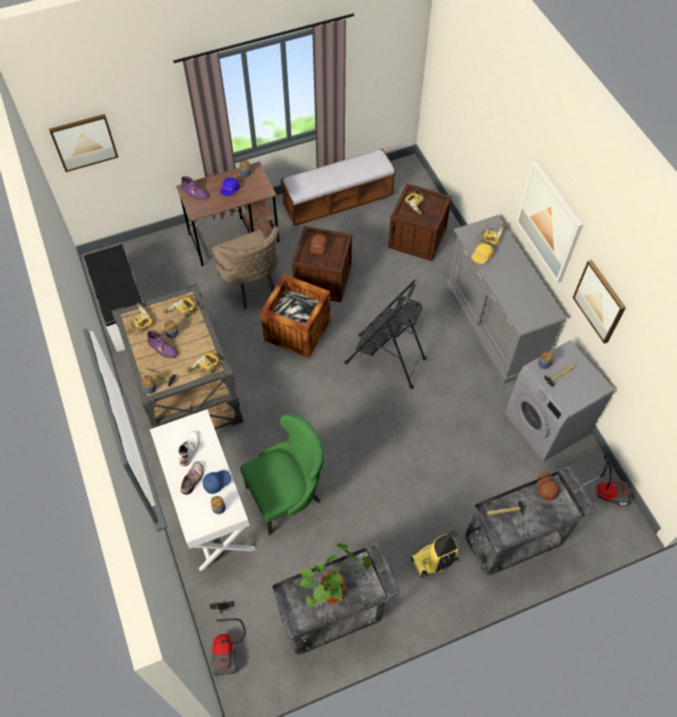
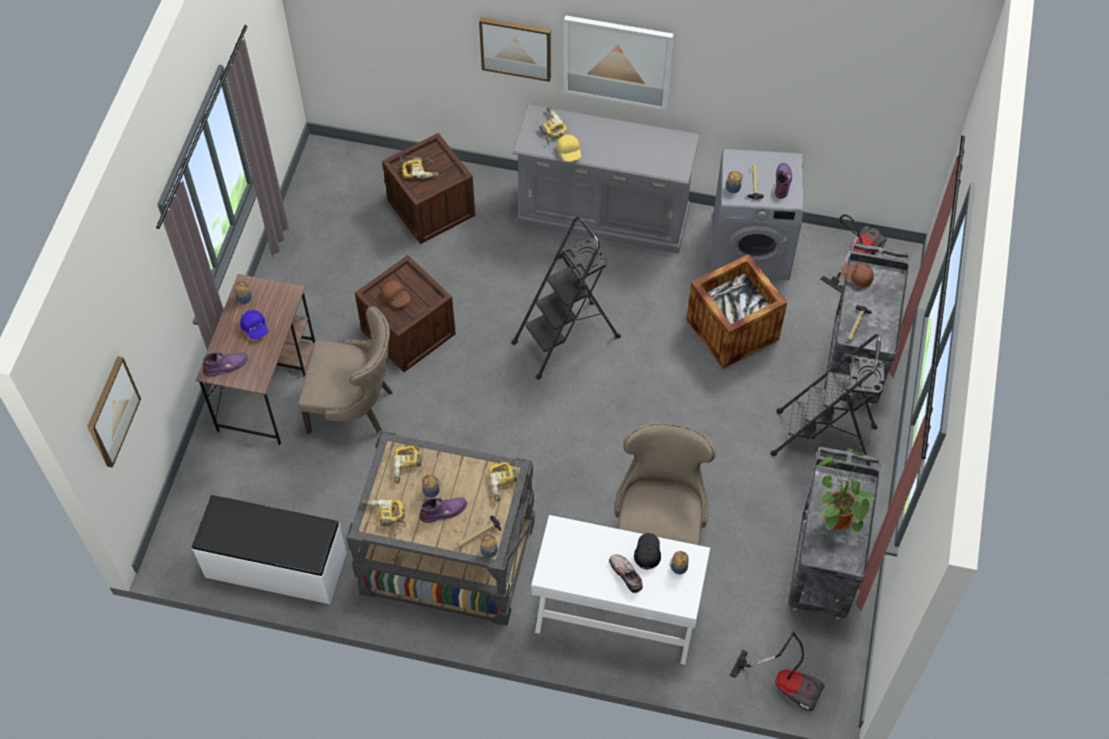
camera: 55 degrees left, 0 degrees up
white boot [178,431,200,466] -> none
blue cap [203,470,231,494] -> black cap [634,533,661,569]
green chair [240,414,324,535] -> beige chair [615,423,716,546]
crate [260,274,331,358] -> crate moved to [686,254,787,369]
bench [281,148,396,225] -> none
vacuum cleaner [411,531,459,578] -> step ladder [770,334,885,466]
picture [573,260,626,344] -> picture moved to [479,17,551,82]
none -> purple boot [775,163,792,199]

